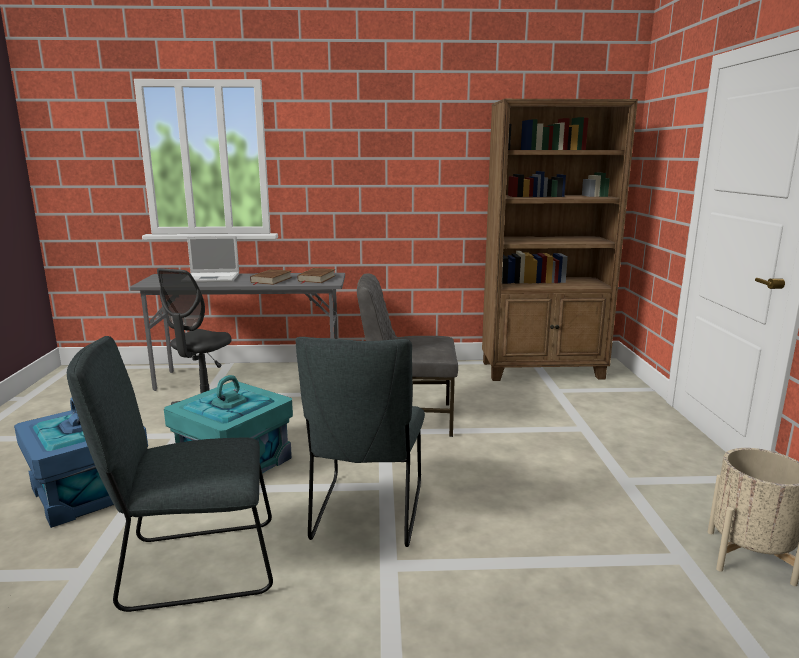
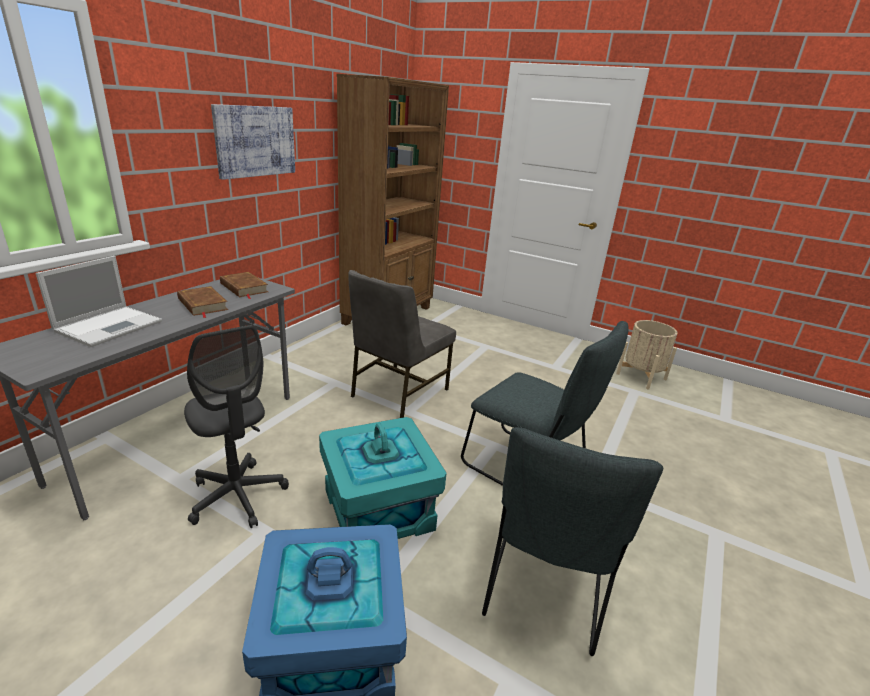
camera: 60 degrees left, 10 degrees up
none -> picture [211,104,295,180]

